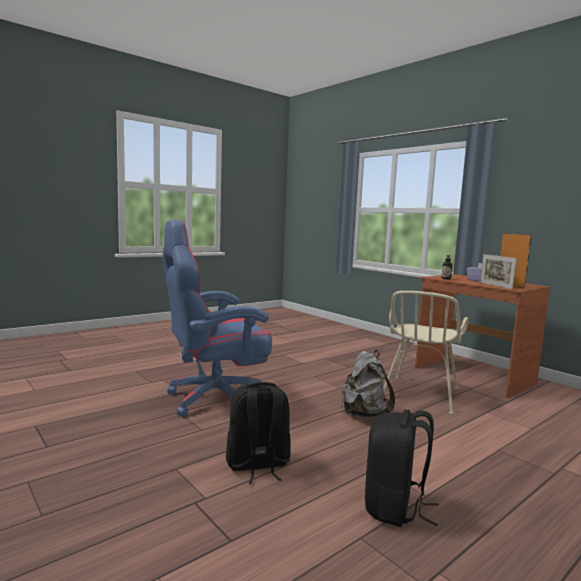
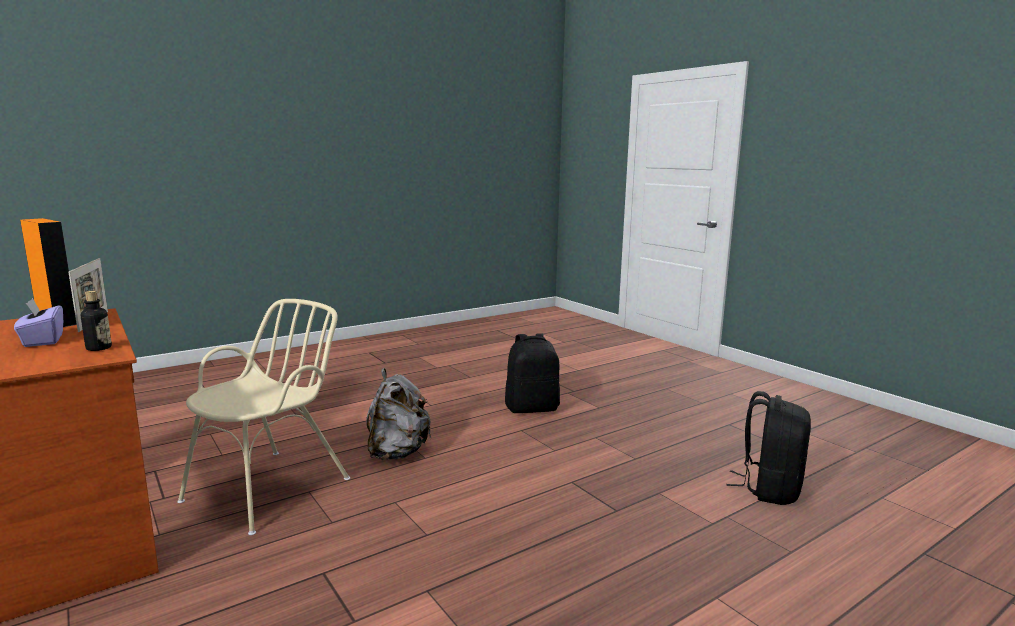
camera: 175 degrees left, 5 degrees up
blue office chair [163,220,272,417] -> none
black backpack [365,410,439,527] -> black backpack moved to [726,391,811,505]

